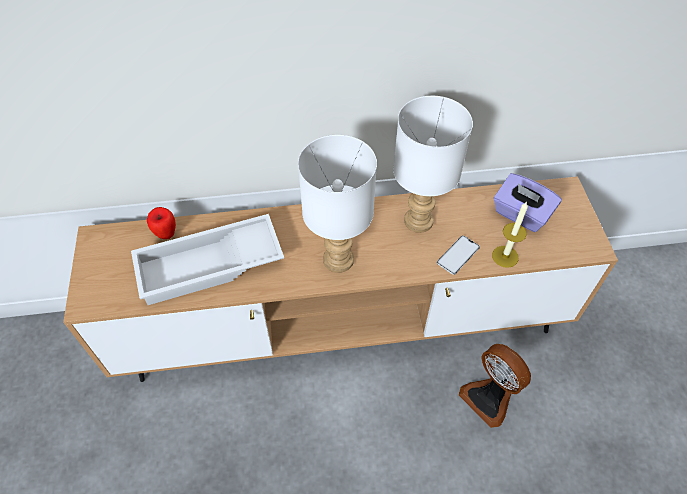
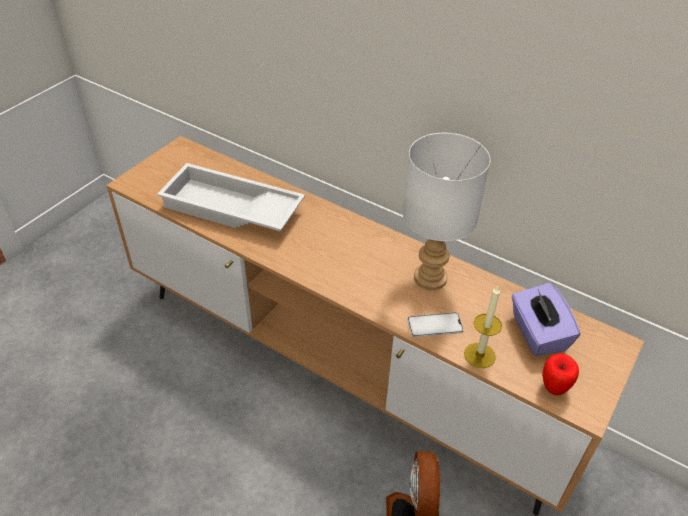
camera: 40 degrees right, 10 degrees down
apple [147,207,176,239] -> apple moved to [542,353,579,395]
white table lamp [298,135,377,273] -> none

